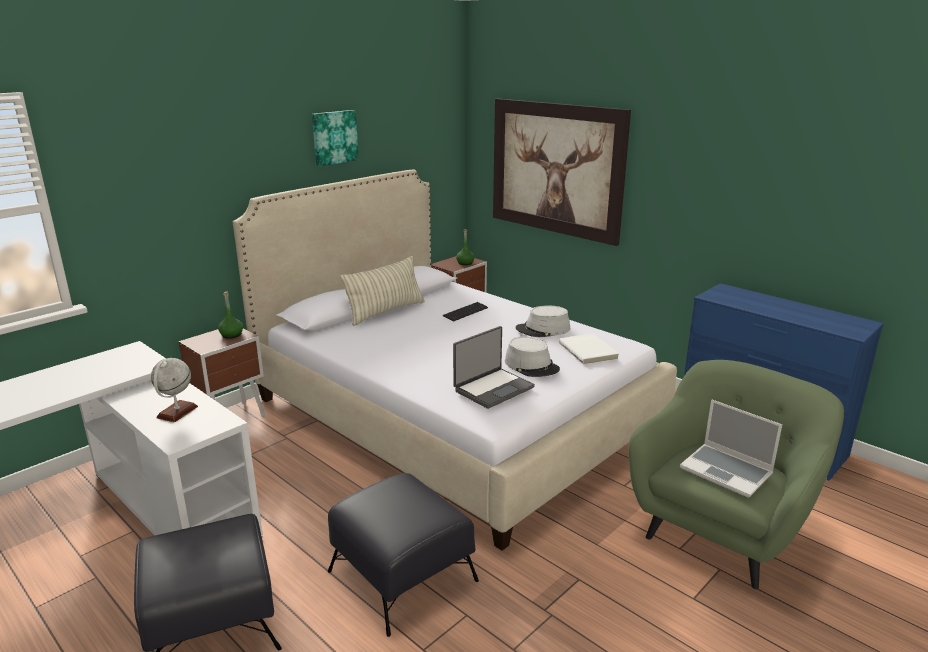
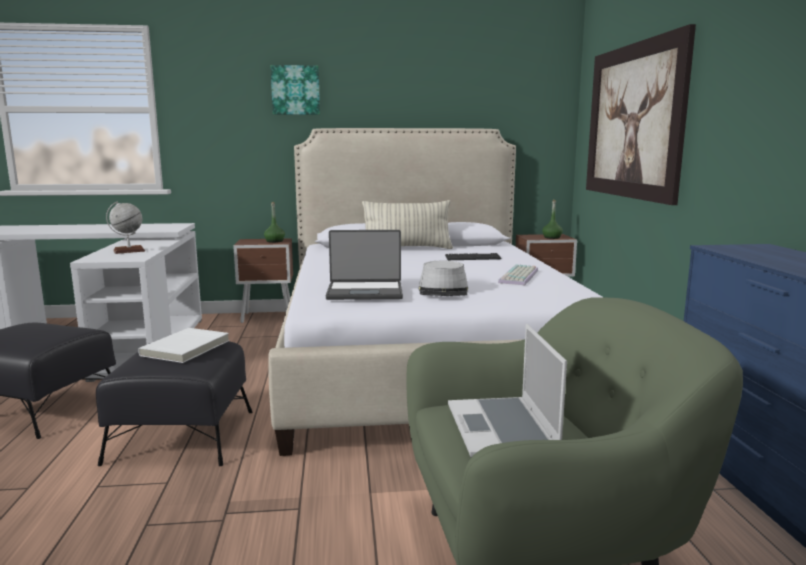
camera: 40 degrees right, 10 degrees down
picture [312,110,359,166] -> picture moved to [270,65,320,115]
grey hat [516,305,570,337] -> keyboard [498,265,538,285]
white book [559,334,619,365] -> white book moved to [138,328,229,363]

